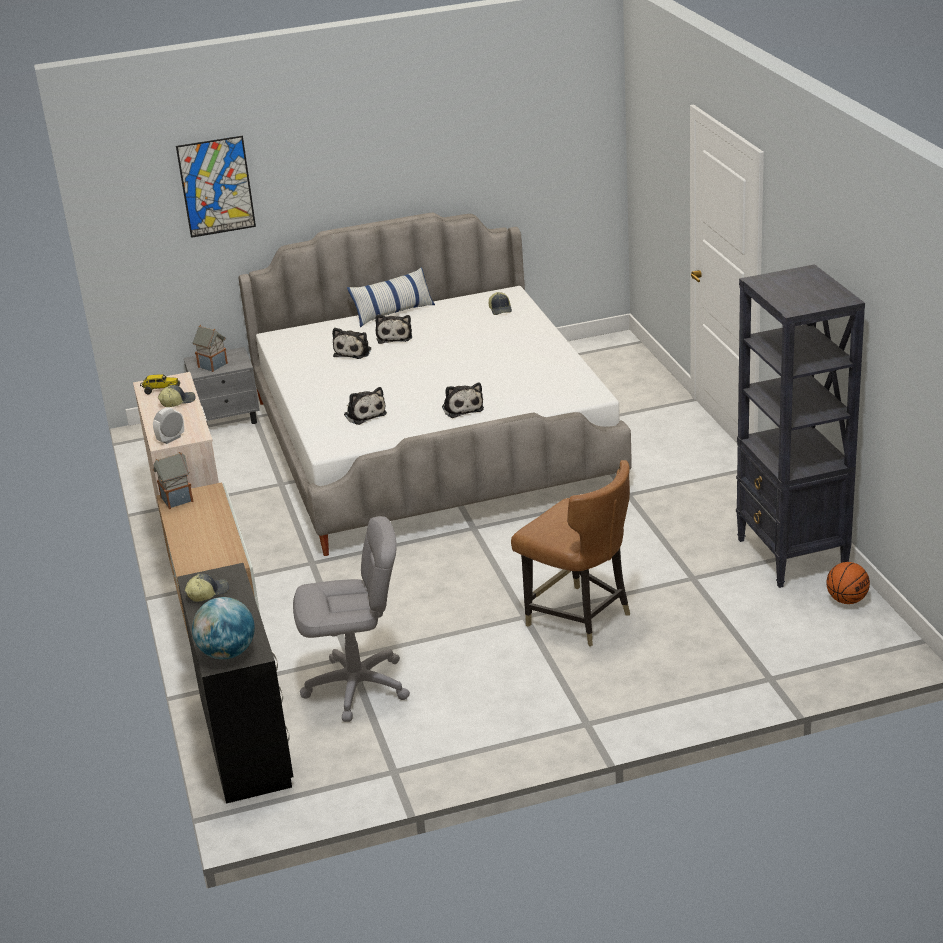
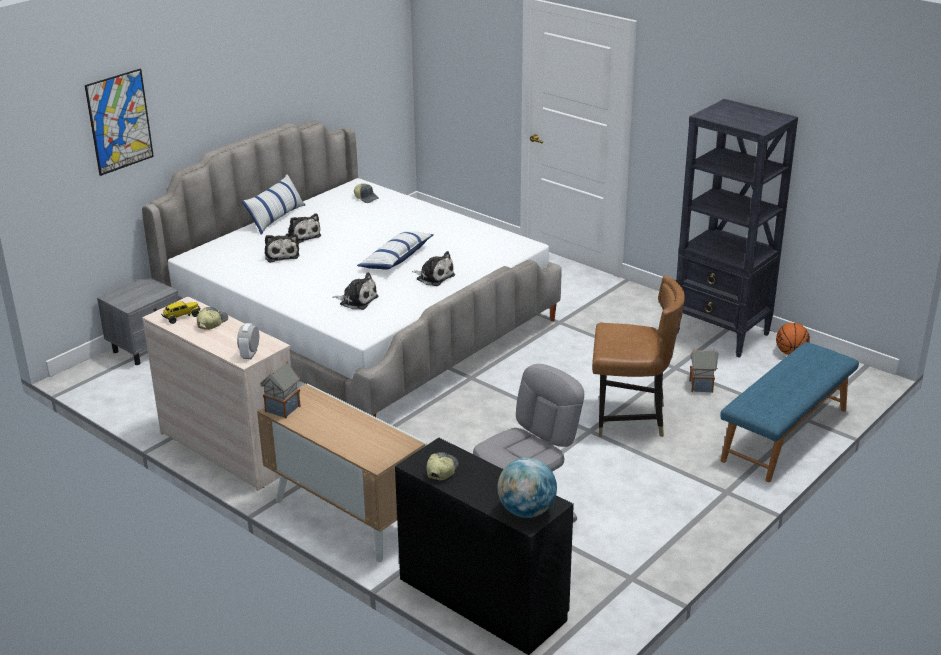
camera: 35 degrees left, 0 degrees up
toy house [193,325,228,372] -> toy house moved to [689,349,718,393]
none -> pillow [357,231,434,270]
none -> blue bench [720,342,859,482]

